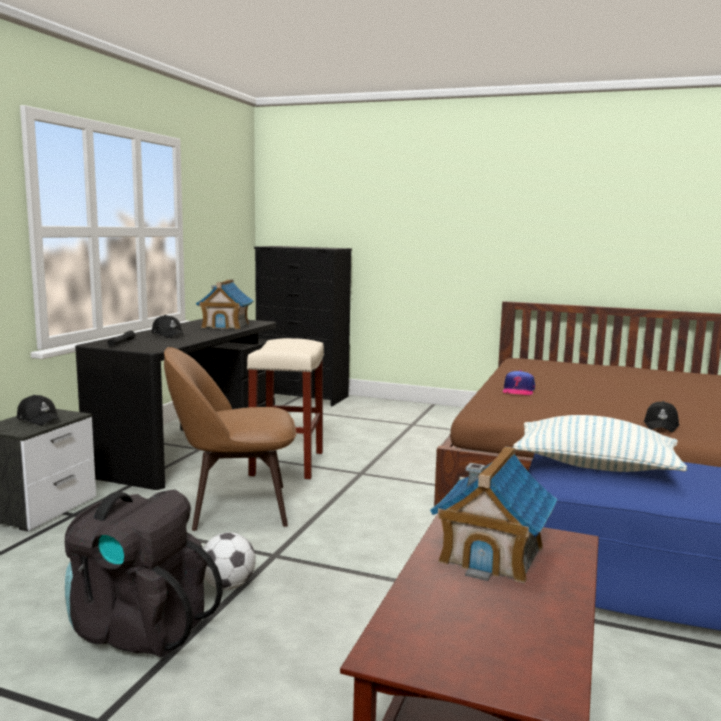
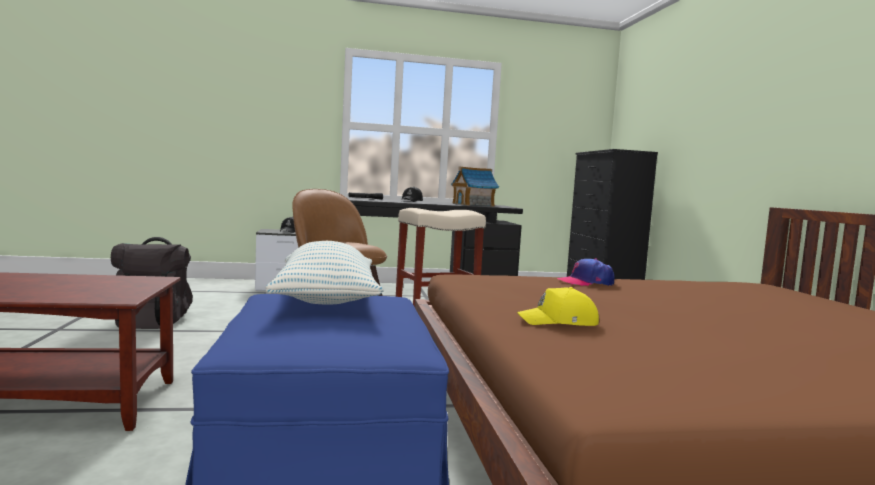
camera: 60 degrees right, 5 degrees down
football [203,532,256,590] -> none
toy house [430,446,557,583] -> none
black cap [644,401,679,432] -> yellow cap [517,287,599,326]

